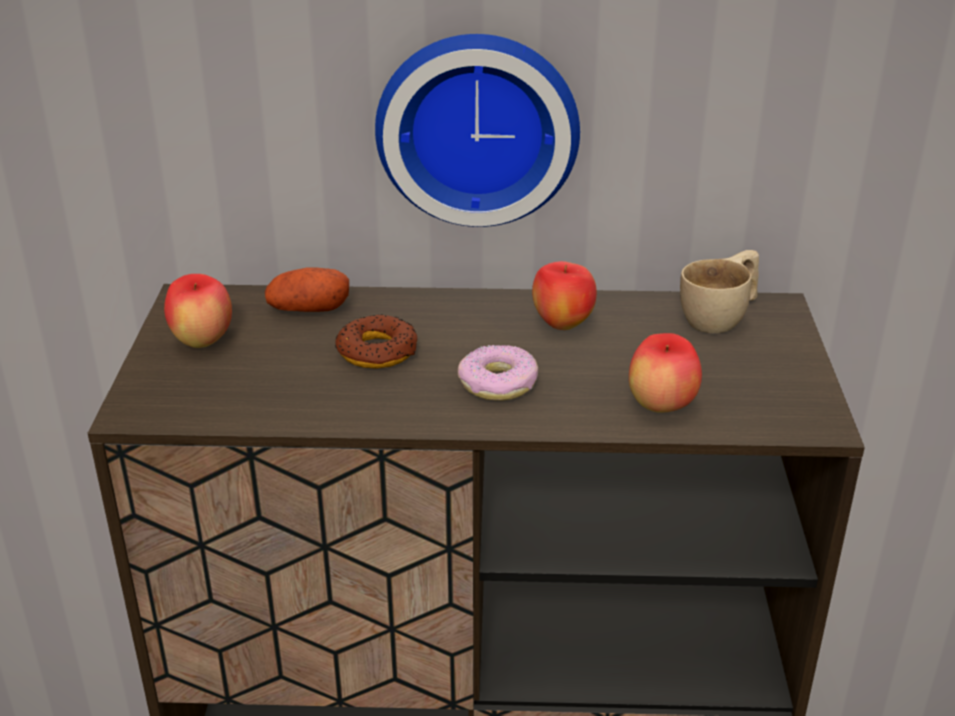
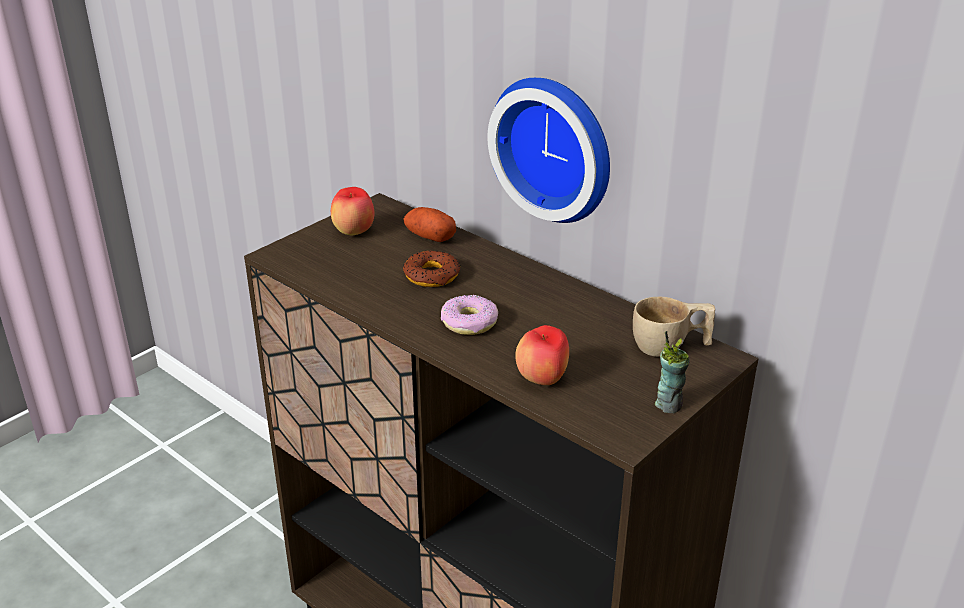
camera: 40 degrees right, 0 degrees up
apple [532,261,597,330] -> none
none -> cup [655,331,690,413]

